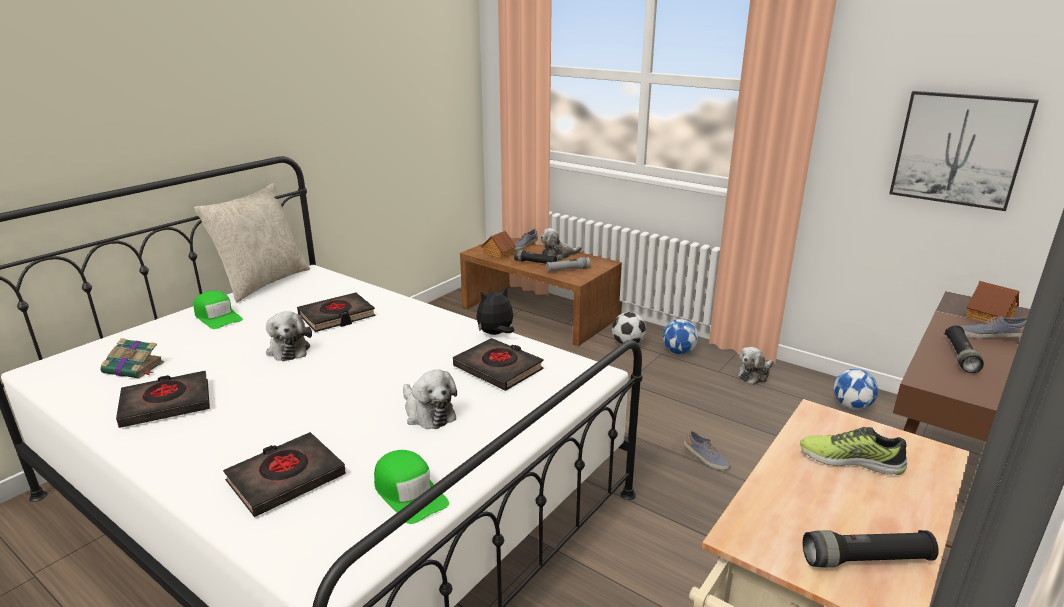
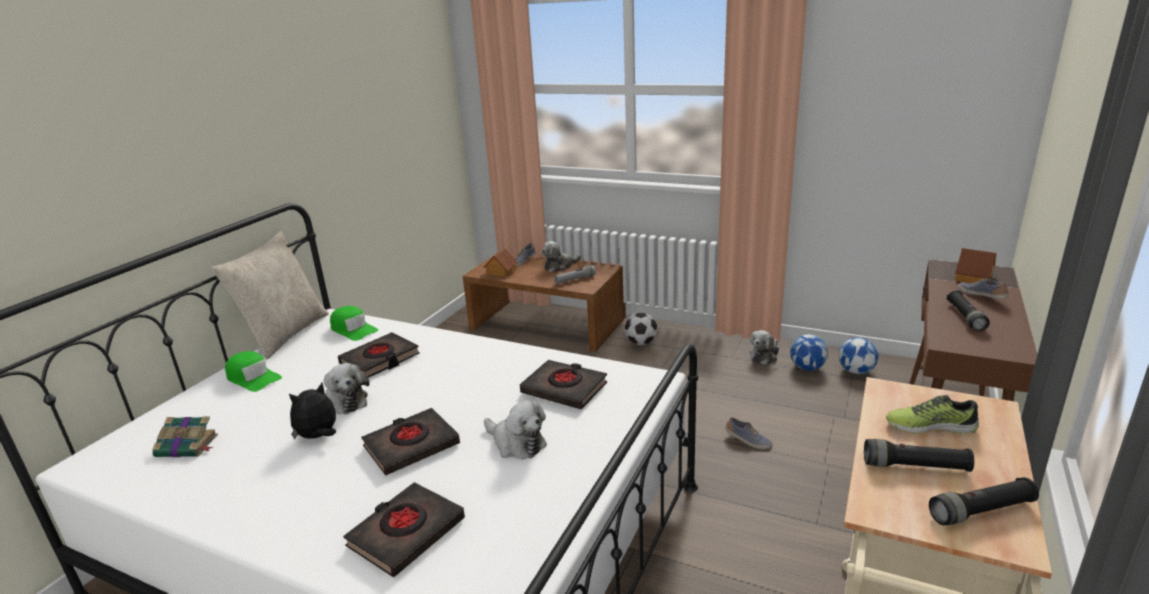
camera: 10 degrees left, 0 degrees up
black book [116,371,210,428] -> black book moved to [361,408,460,475]
green cap [374,450,449,524] -> green cap moved to [330,306,378,341]
plush toy [476,287,514,335] -> plush toy moved to [289,383,336,440]
black flashlight [514,249,557,264] -> black flashlight moved to [864,439,974,472]
football [662,319,698,354] -> football moved to [790,334,828,371]
picture [889,91,1039,211] -> none
shoe [961,316,1027,339] -> shoe turned 60 degrees clockwise [958,278,1009,299]

